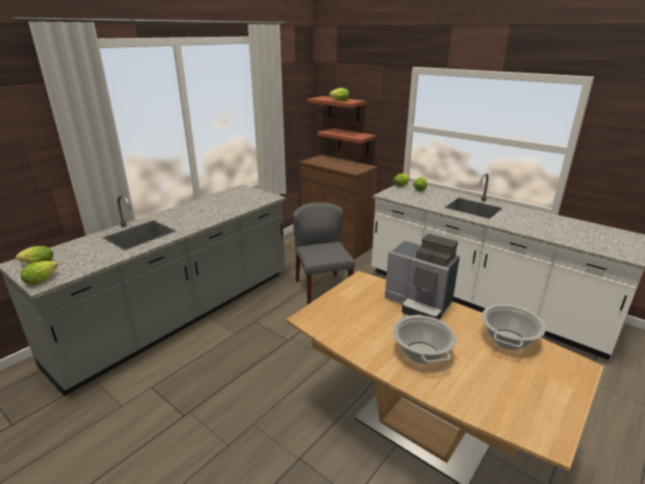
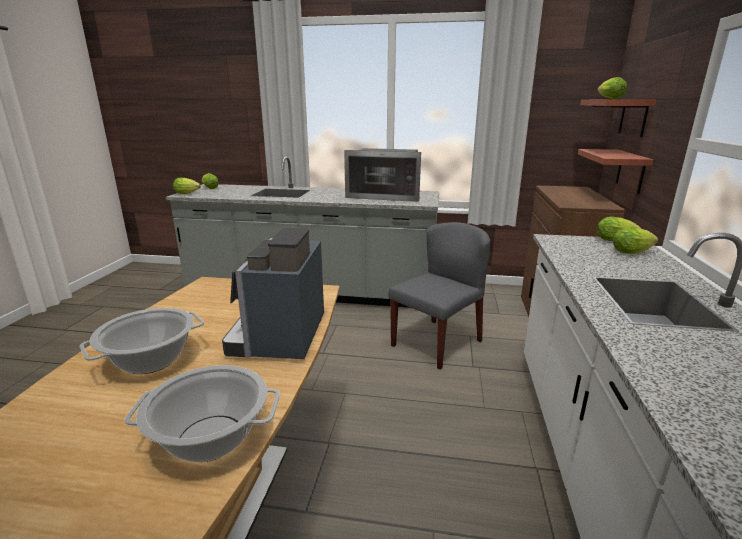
camera: 60 degrees right, 5 degrees down
none -> microwave [344,148,421,202]

